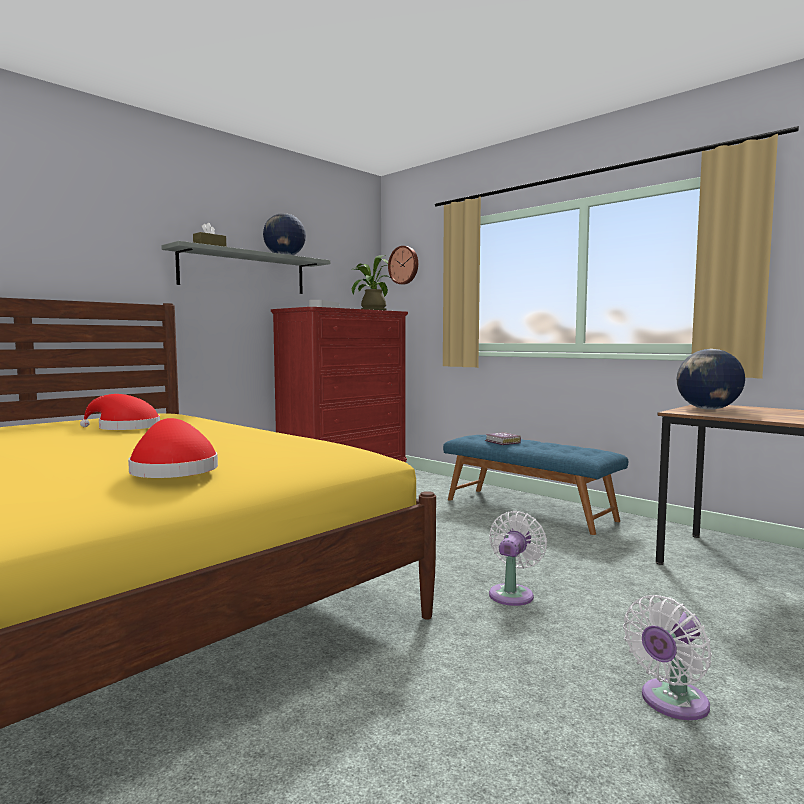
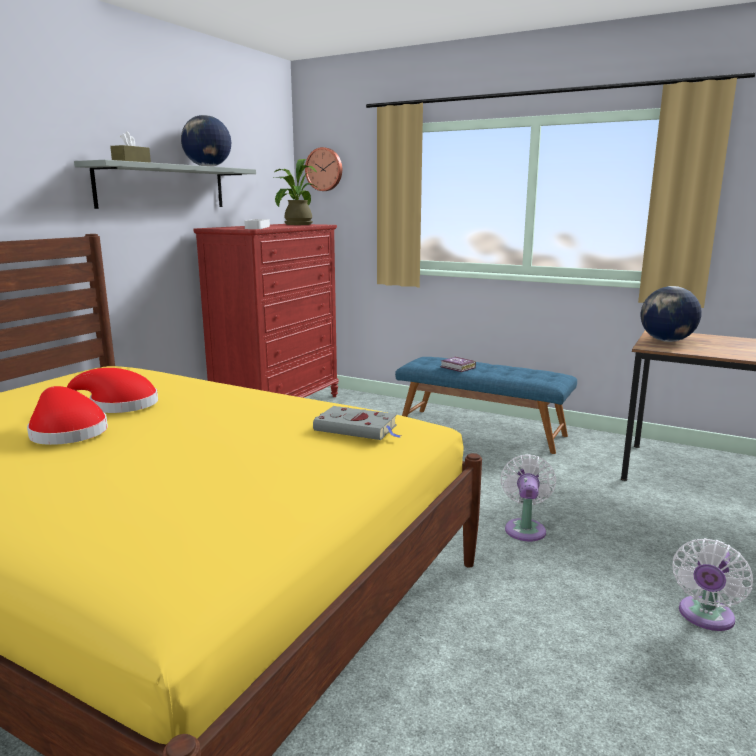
camera: 15 degrees left, 10 degrees up
red hat [128,418,218,478] -> red hat moved to [27,386,108,445]
none -> grey book [313,406,401,440]

